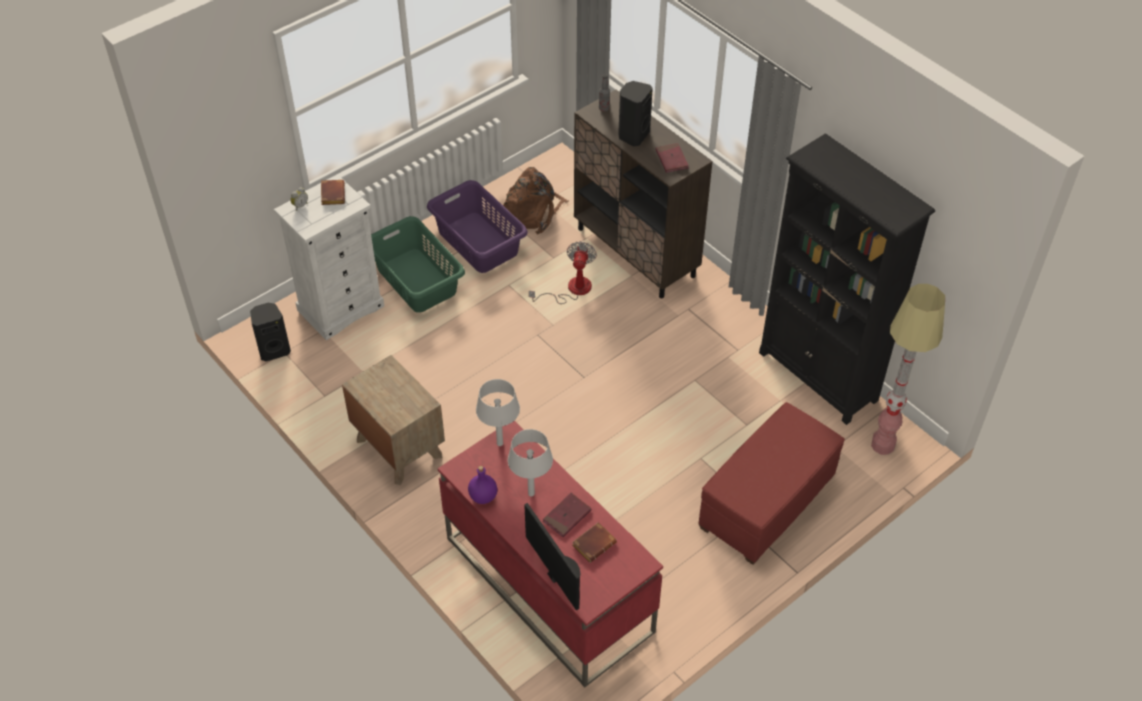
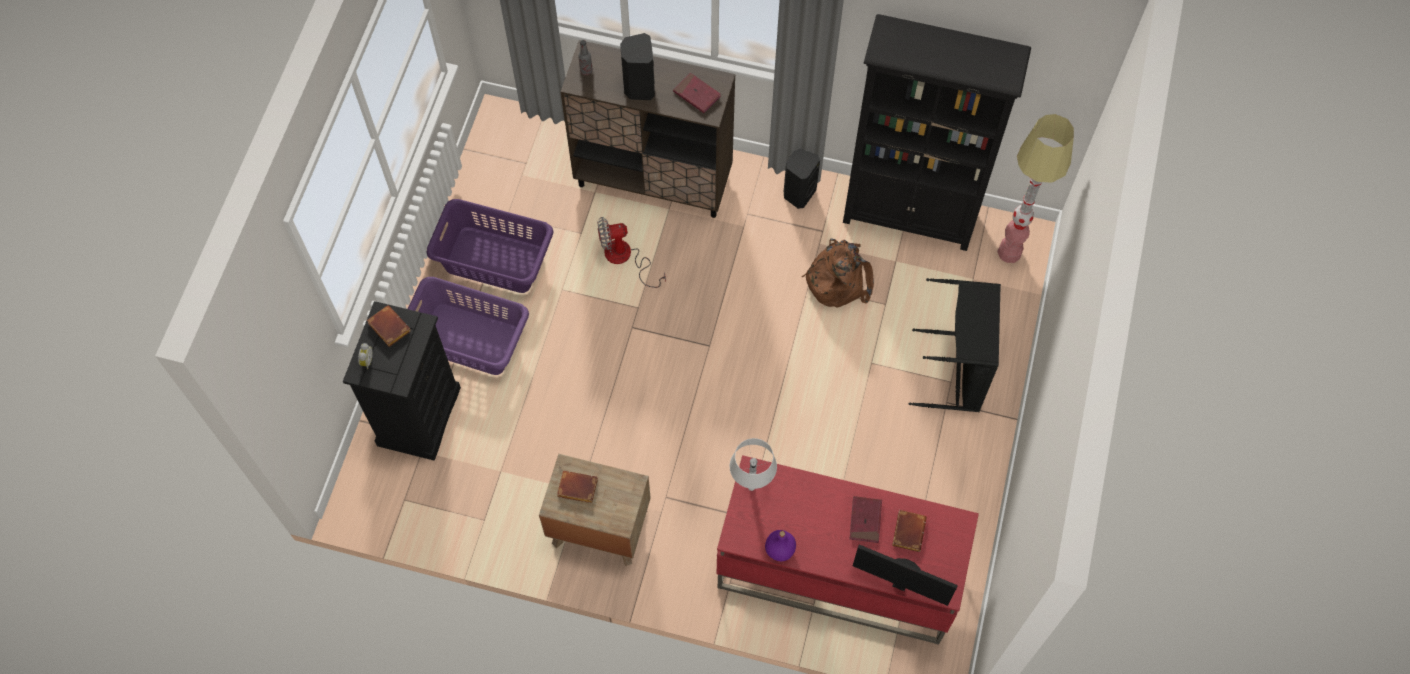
camera: 35 degrees left, 15 degrees up
black speaker [250,303,291,362] -> black speaker moved to [784,149,820,209]
white dresser [274,175,384,340] -> black dresser [343,301,461,461]
green laundry basket [371,216,465,313] -> purple laundry basket [408,277,529,375]
brown backpack [503,167,568,234] -> brown backpack moved to [801,238,874,308]
grey table lamp [508,429,553,496] -> none
fan [529,241,597,304] -> fan turned 75 degrees counterclockwise [597,217,666,288]
red ottoman [699,402,845,565] -> black laundry basket [909,278,1001,412]
none -> brown book [557,471,598,503]

